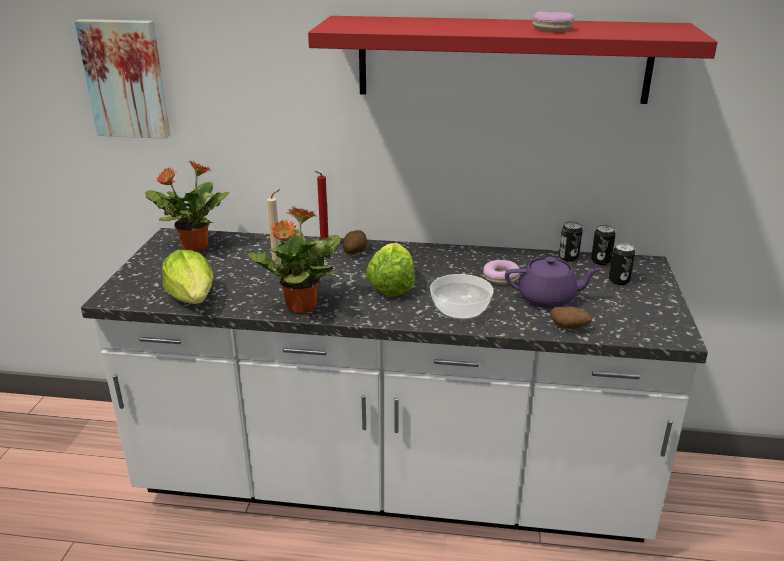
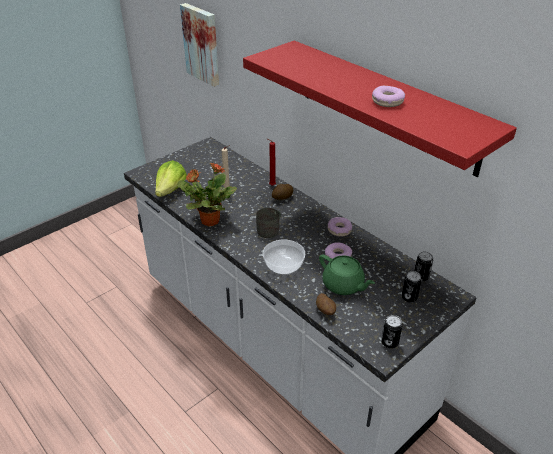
camera: 40 degrees right, 10 degrees up
potted plant [146,160,230,252] -> none
lettuce [366,243,415,296] -> grey mug [256,208,281,238]
purple teapot [505,257,601,308] -> green teapot [319,254,375,295]
can [559,221,583,261] -> can moved to [381,315,403,348]
none -> donut [328,217,352,237]

